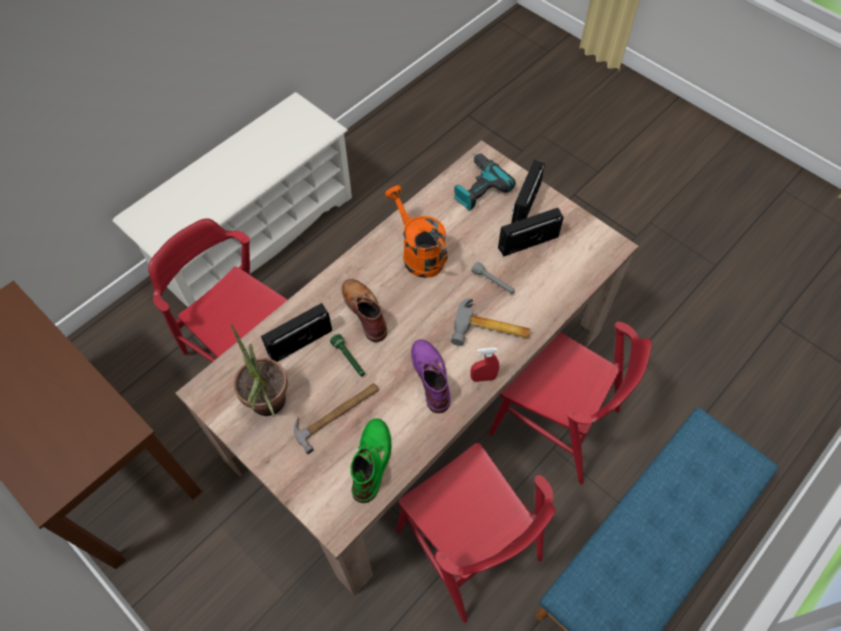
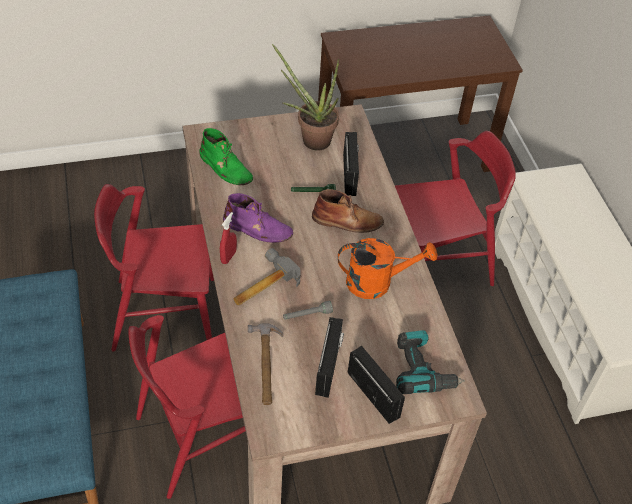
camera: 120 degrees right, 10 degrees down
hammer [294,383,379,454] -> hammer moved to [248,323,283,405]

